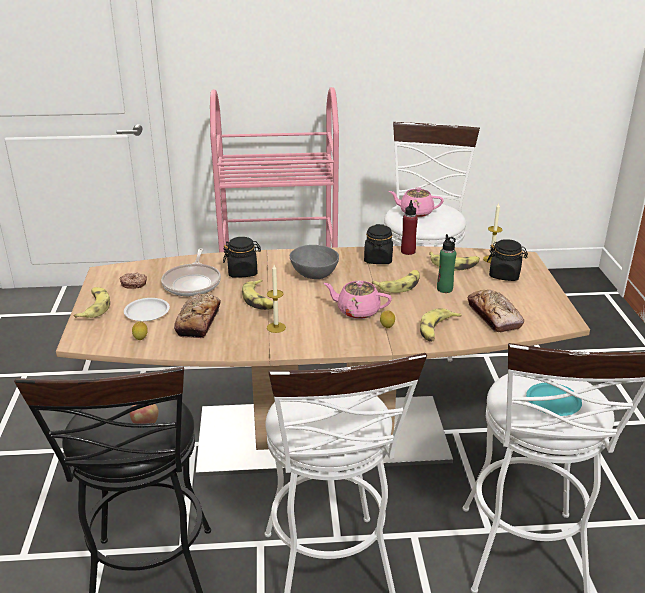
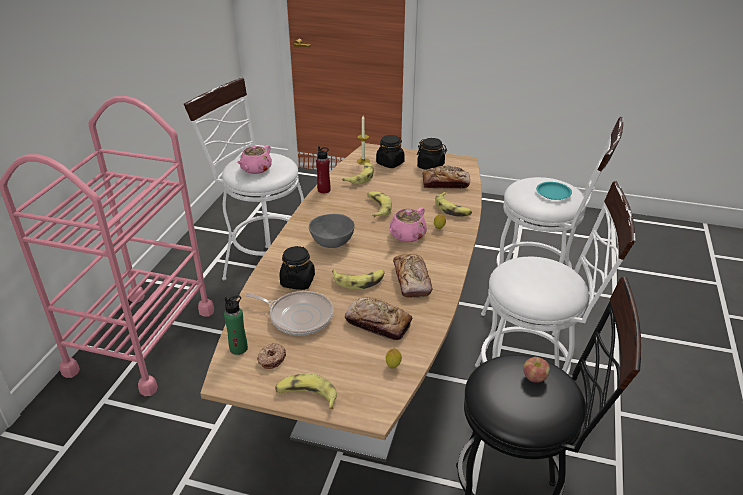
camera: 70 degrees left, 5 degrees up
white plate [124,298,170,321] -> none
candle [267,265,286,333] -> bread [393,254,433,298]
black jar [364,224,393,264] -> black jar moved to [417,138,447,170]
green bottle [437,234,456,293] -> green bottle moved to [224,296,248,355]

